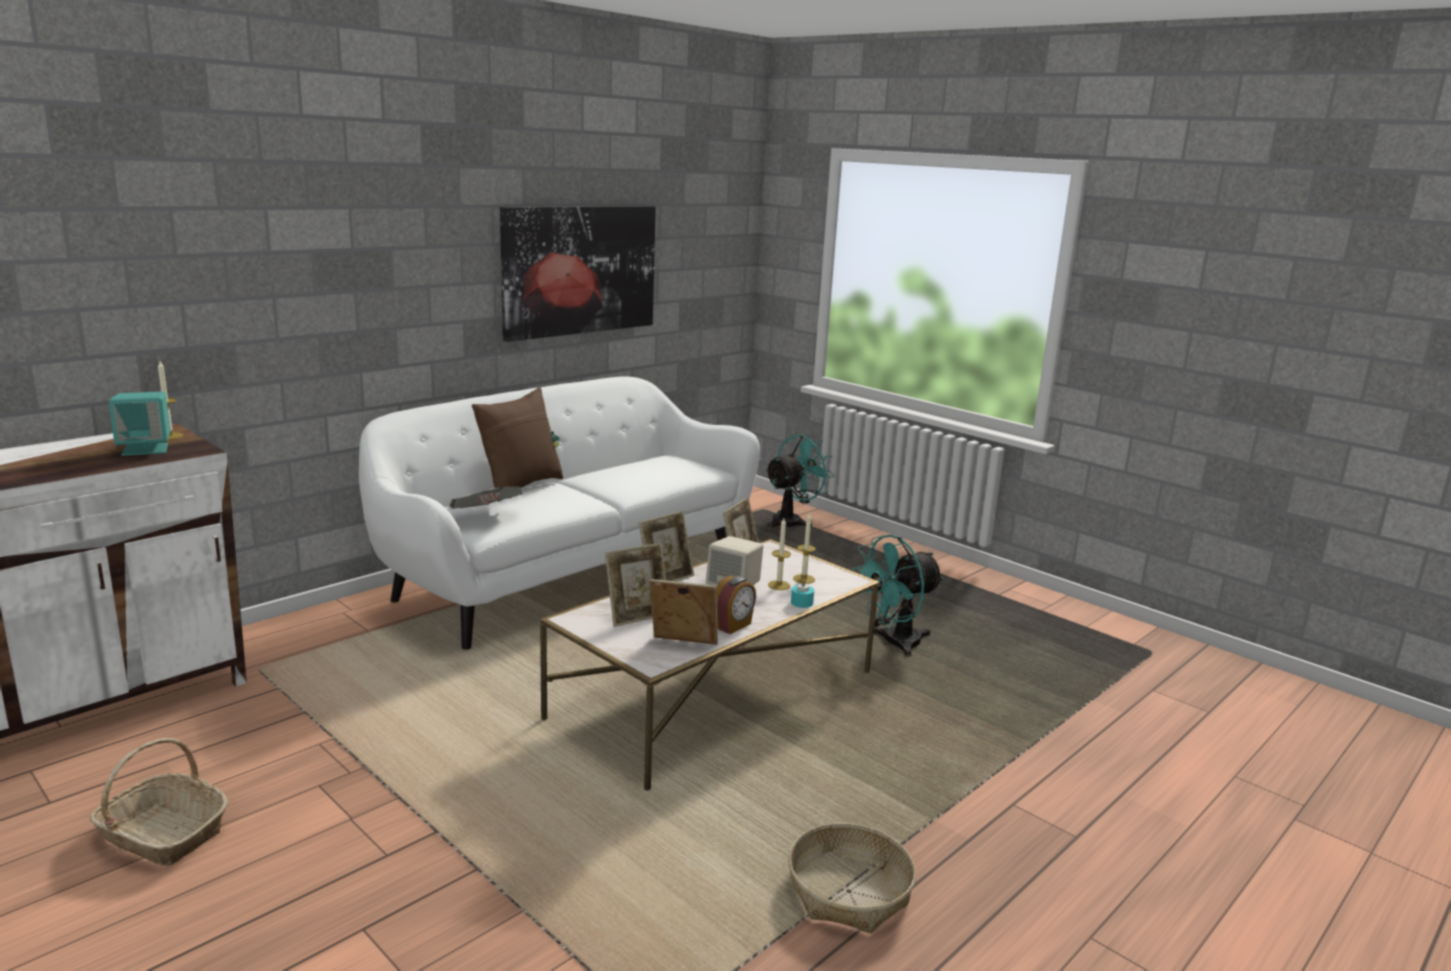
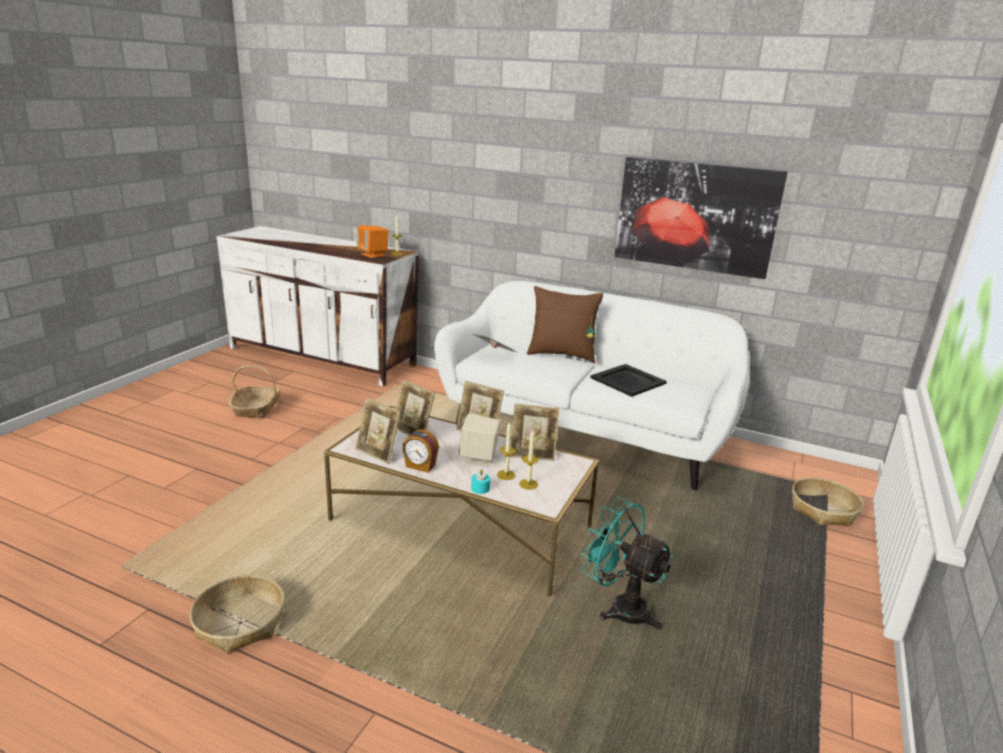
camera: 70 degrees right, 5 degrees up
turquoise speaker [109,391,170,456] -> orange speaker [357,225,389,258]
picture frame [649,579,718,645] -> picture frame turned 135 degrees clockwise [355,398,401,464]
turquoise fan [765,434,835,528] -> basket [792,478,863,526]
none -> black tray [590,364,667,397]

